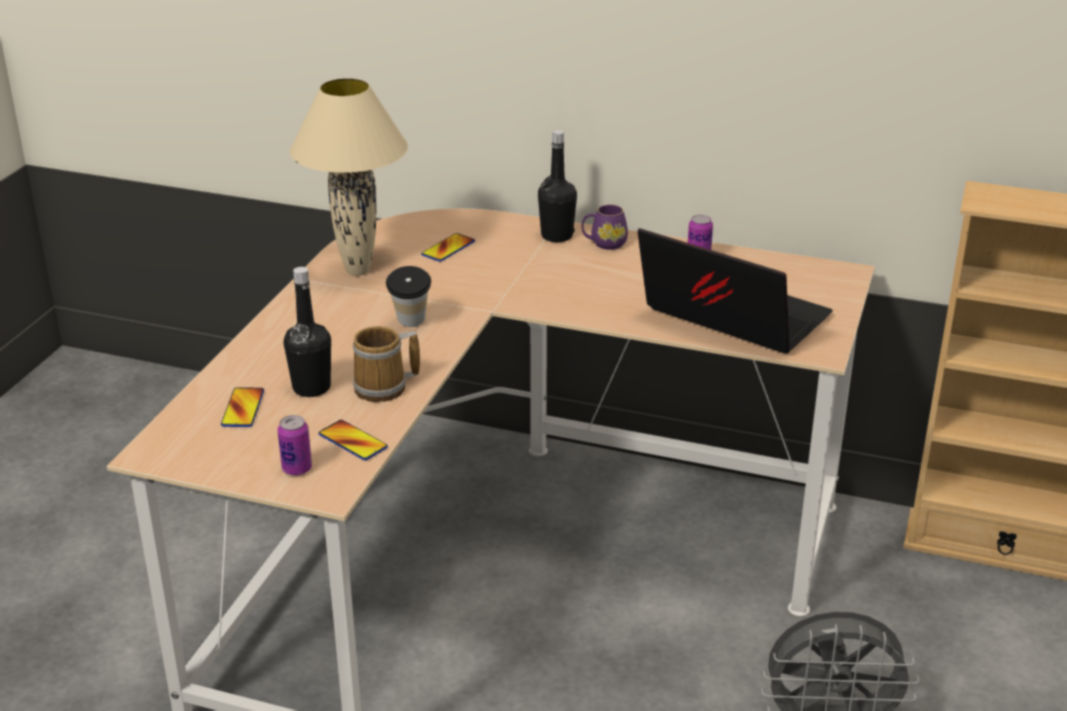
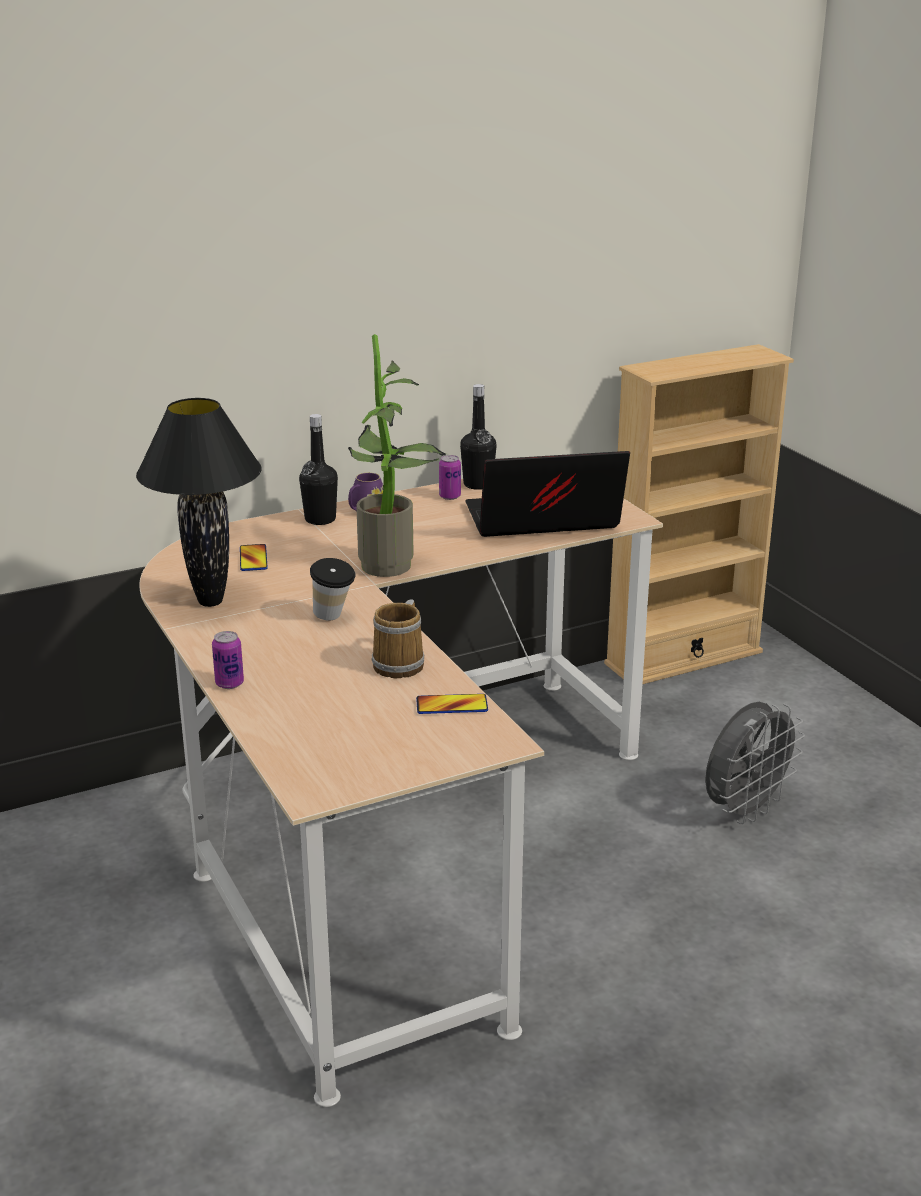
camera: 45 degrees left, 5 degrees down
phone [221,387,264,427] -> none
can [277,415,312,476] -> can moved to [212,631,244,689]
black bottle [284,267,331,397] -> black bottle moved to [460,384,497,490]
beige table lamp [290,78,408,276] -> black table lamp [136,398,262,607]
none -> potted plant [348,334,446,577]

